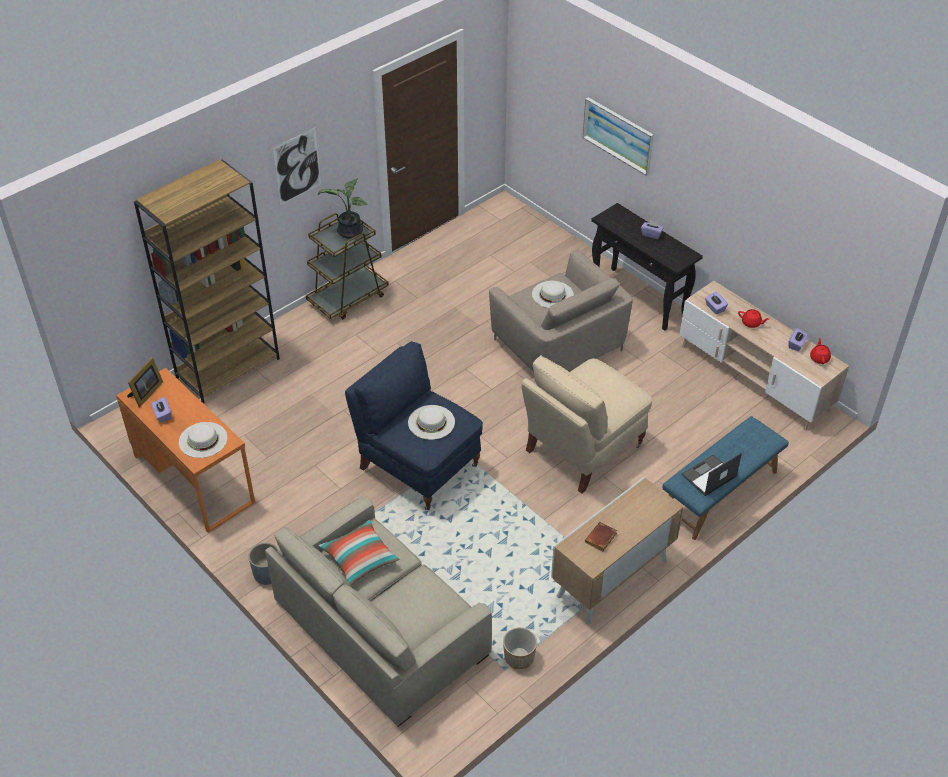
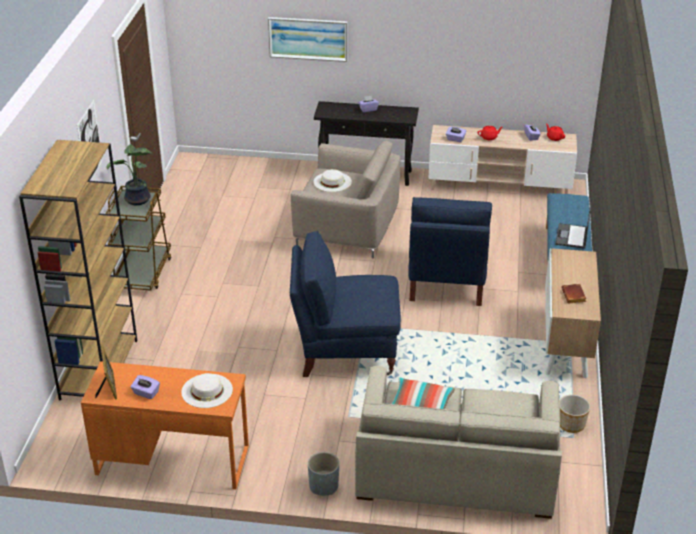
camera: 40 degrees left, 10 degrees down
white hat [408,405,455,440] -> none
beige armchair [521,355,652,494] -> blue armchair [408,197,492,306]

